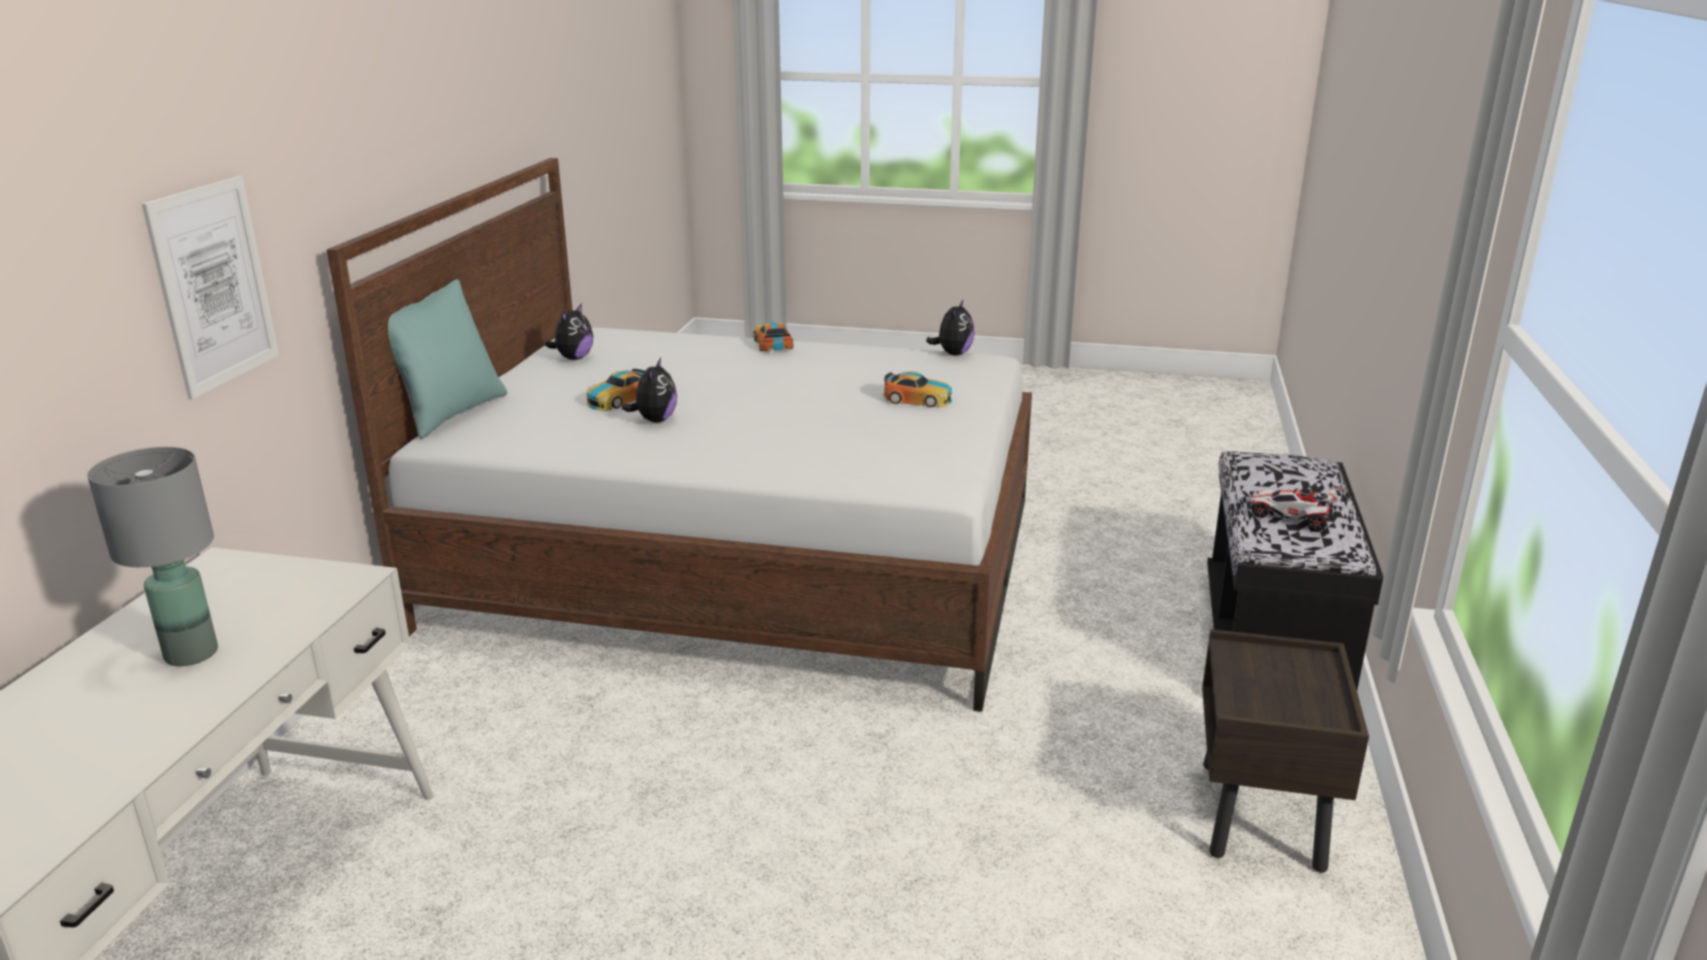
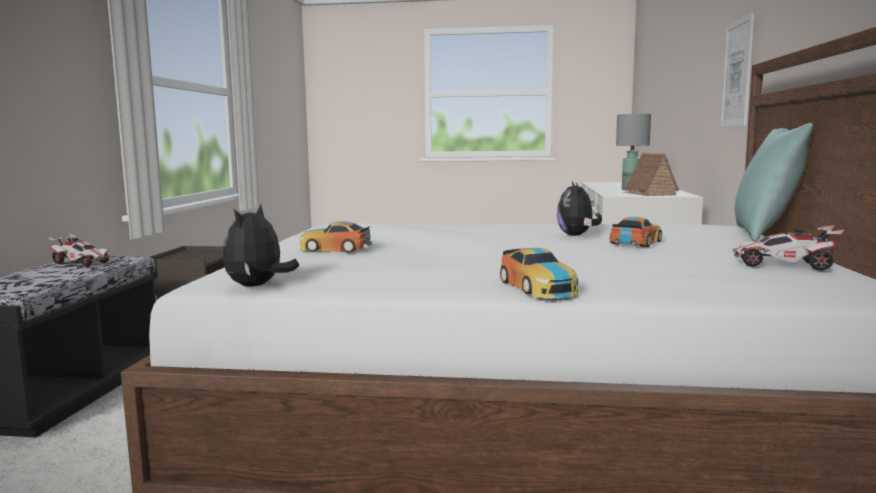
camera: 175 degrees right, 15 degrees down
plush toy [545,303,593,360] -> toy car [733,225,845,271]
none -> toy house [624,153,679,196]

